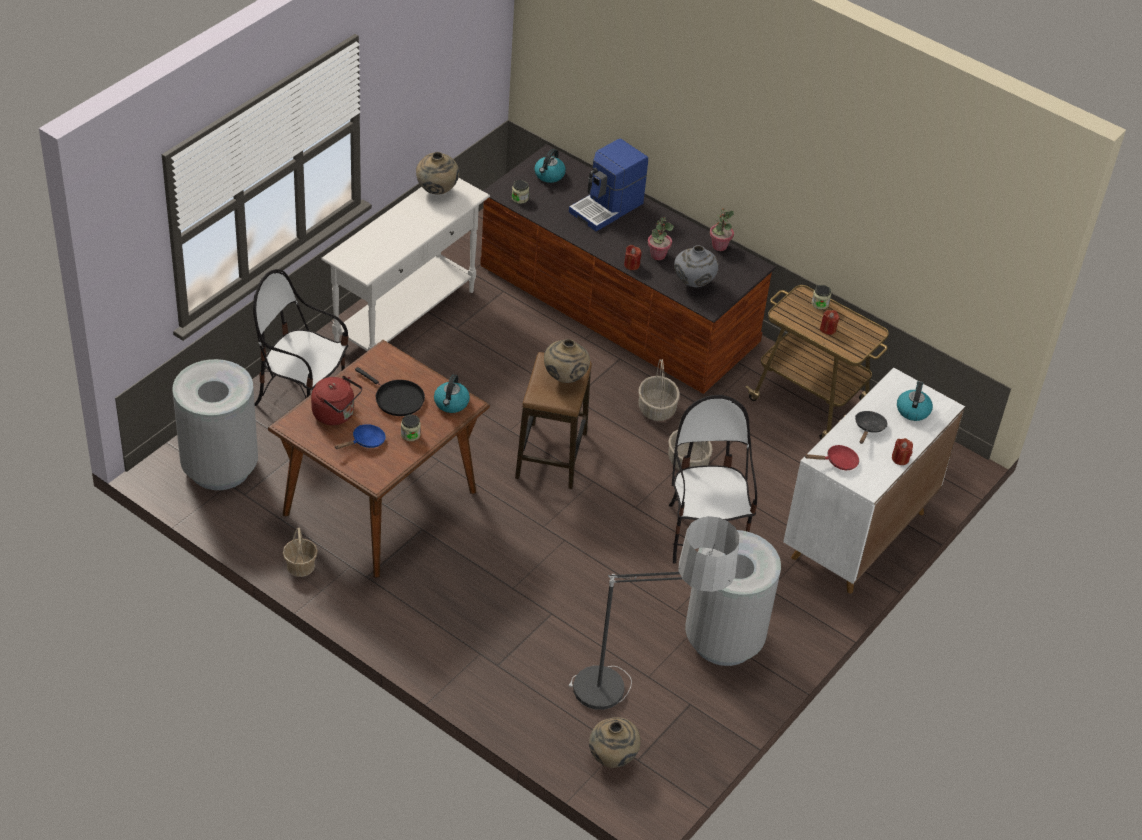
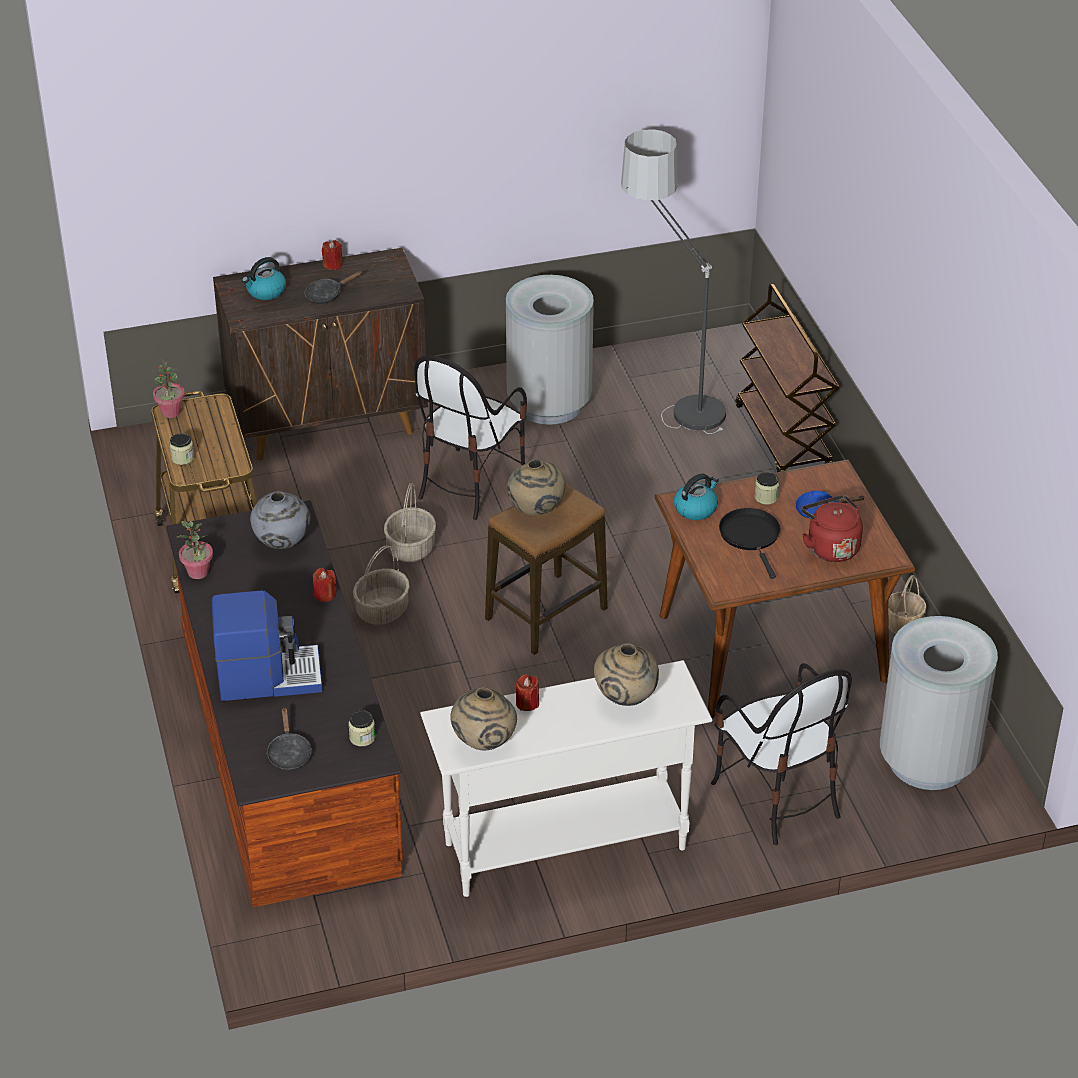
camera: 140 degrees left, 5 degrees down
kettle [534,149,566,183] -> black frying pan [266,707,312,770]
beige vase [589,717,641,768] -> beige vase moved to [594,643,659,706]
potted plant [648,217,674,260] -> potted plant moved to [152,360,185,418]
white cabinet [783,368,965,593] -> brown cabinet [213,248,428,460]
red frying pan [805,445,859,471] -> none
red candle [820,310,839,335] -> red candle moved to [515,675,539,711]
none -> brown cart [736,284,839,472]

